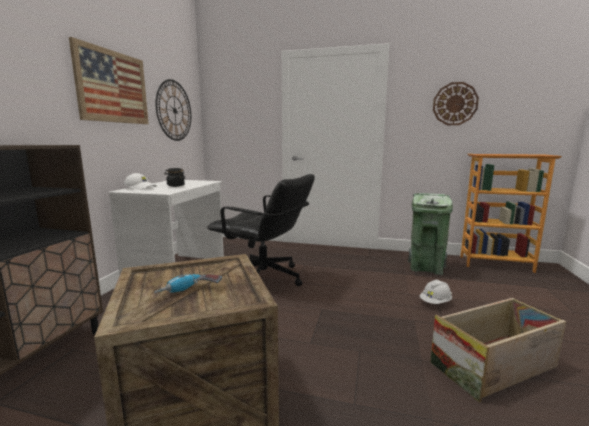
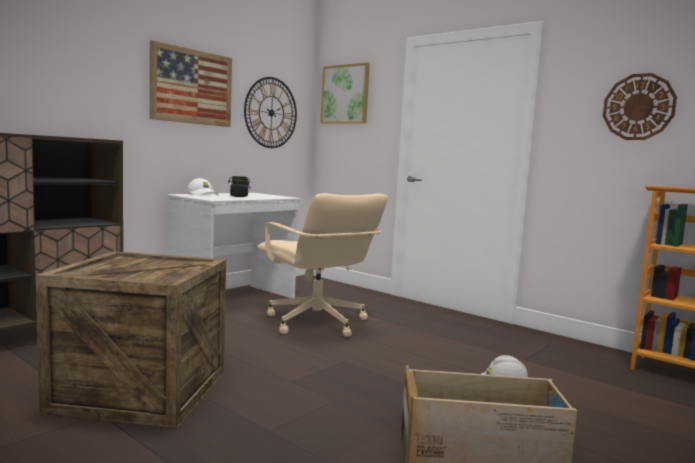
camera: 25 degrees right, 5 degrees down
power drill [154,274,222,293] -> none
black office chair [207,174,315,286] -> beige office chair [257,193,388,337]
green trash can [408,193,453,275] -> none
none -> picture [320,62,370,124]

